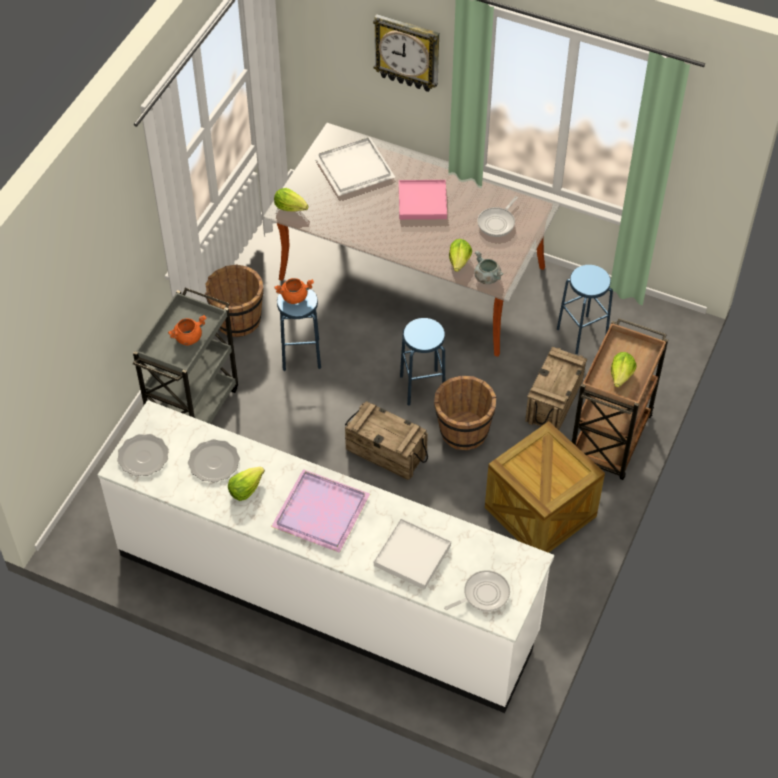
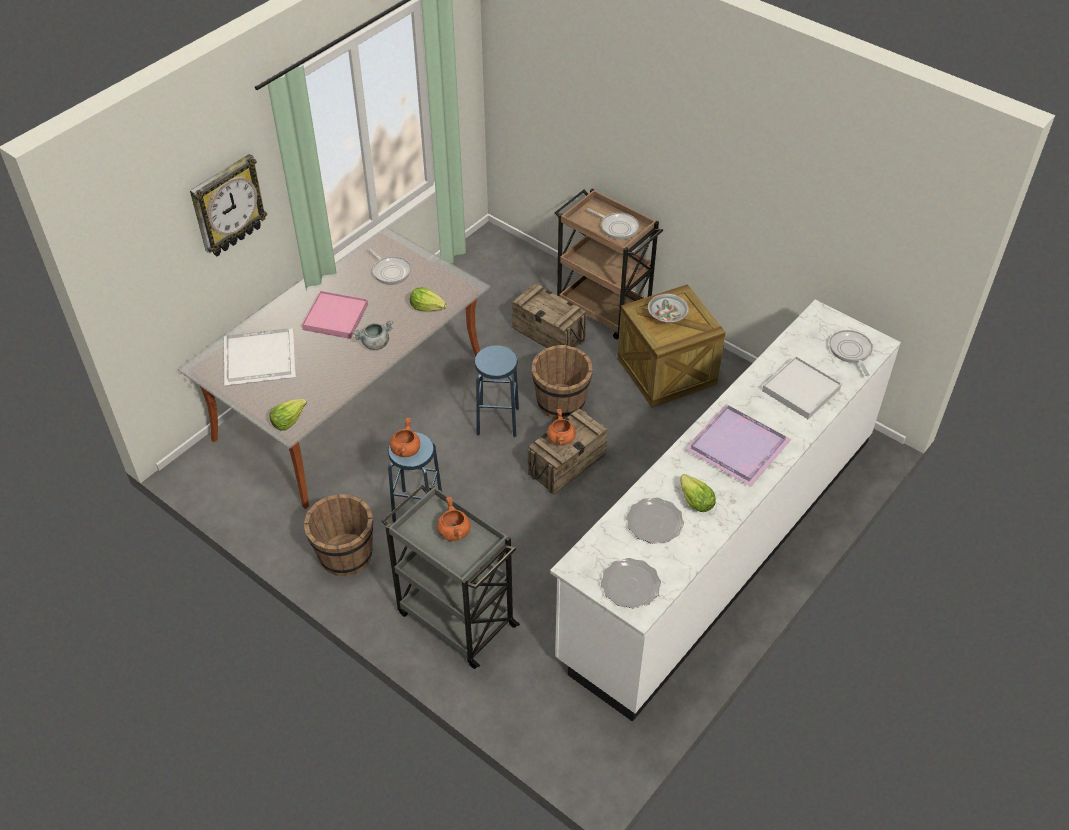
camera: 75 degrees left, 5 degrees down
grey cooking pot [474,251,504,284] -> grey cooking pot moved to [353,320,393,350]
blue stool [557,265,613,354] -> none
lettuce [611,352,637,387] -> frying pan [587,208,639,239]
none -> orange cooking pot [547,409,576,445]
none -> bowl [648,294,689,323]

